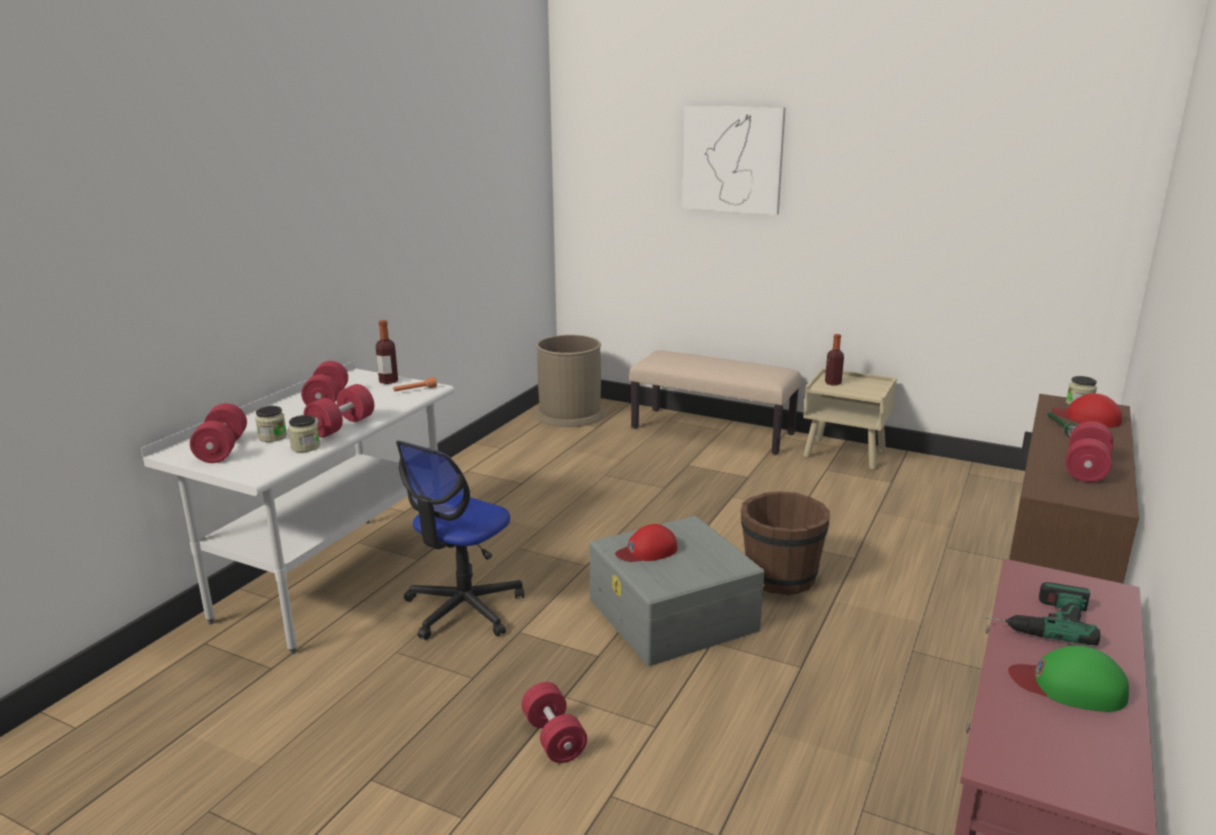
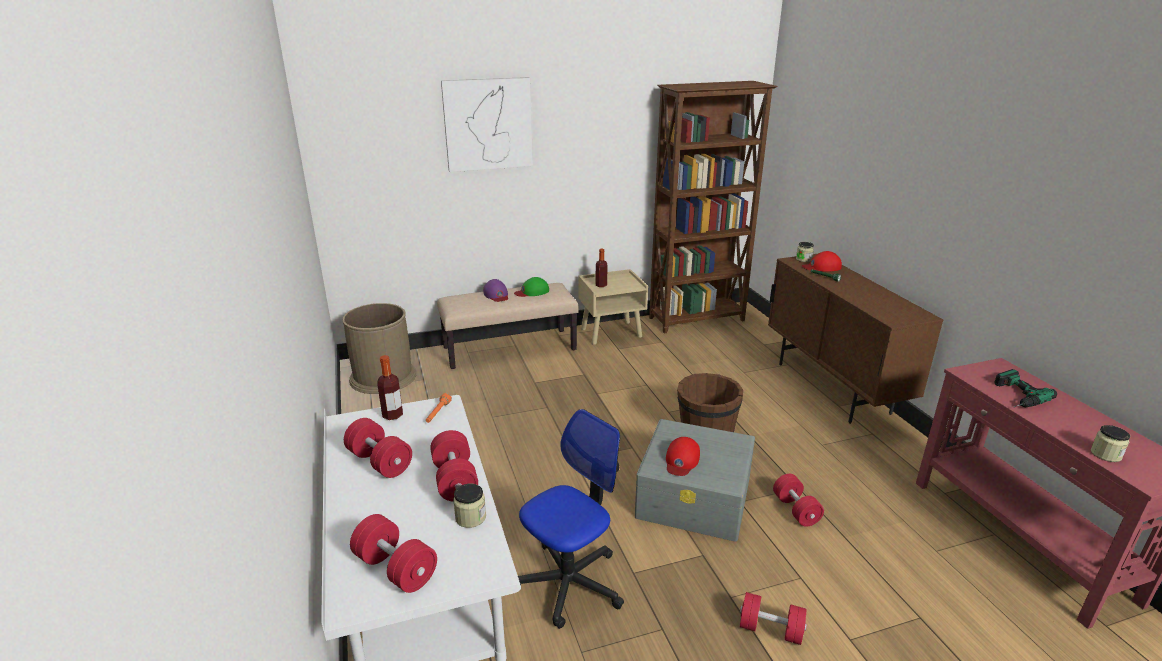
camera: 45 degrees left, 5 degrees up
jar [255,406,287,442] -> jar moved to [1091,425,1130,462]
office chair [396,441,524,640] -> office chair turned 120 degrees counterclockwise [518,409,624,629]
green cap [1008,646,1129,712] -> green cap moved to [514,277,549,297]
red dumbbell [1065,421,1114,482] -> red dumbbell moved to [773,474,824,527]
none -> purple cap [483,279,508,302]
none -> brown bookcase [649,81,778,333]

